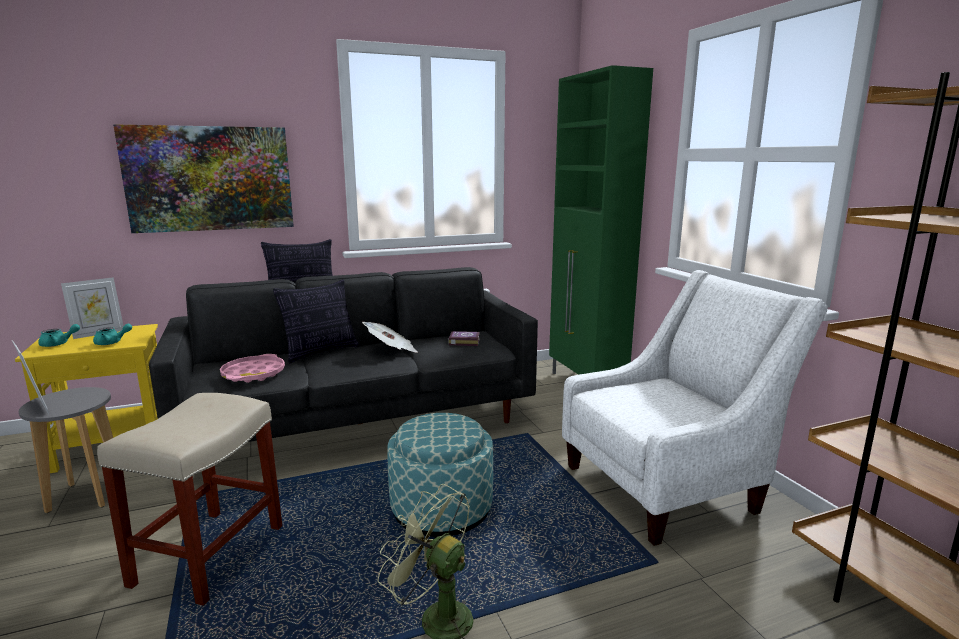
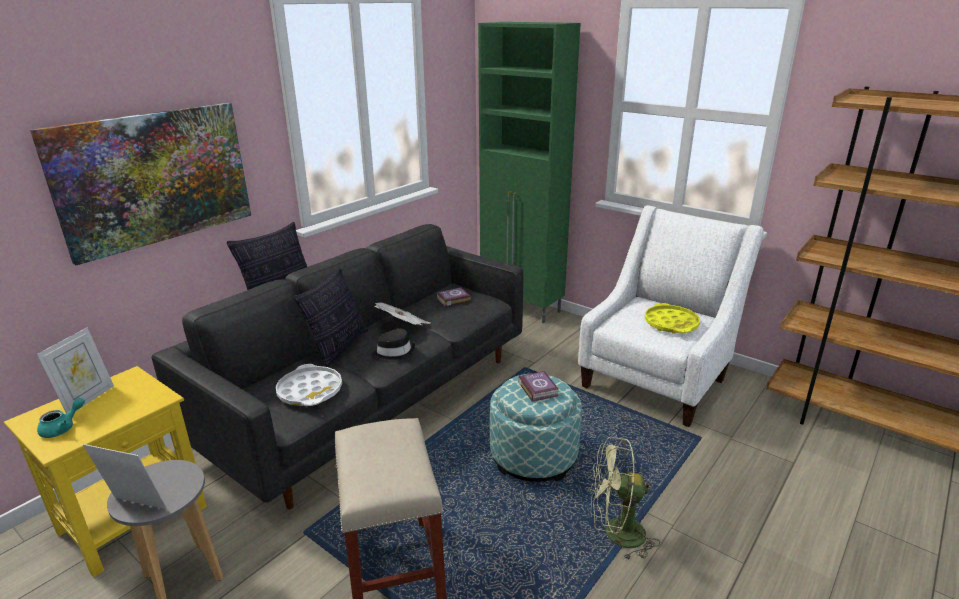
camera: 30 degrees left, 10 degrees up
turquoise teapot [93,324,132,345] -> none
pink tray [220,354,285,383] -> white tray [276,364,342,406]
none -> black hat [372,329,415,363]
none -> book [518,371,559,402]
none -> yellow tray [645,303,700,334]

